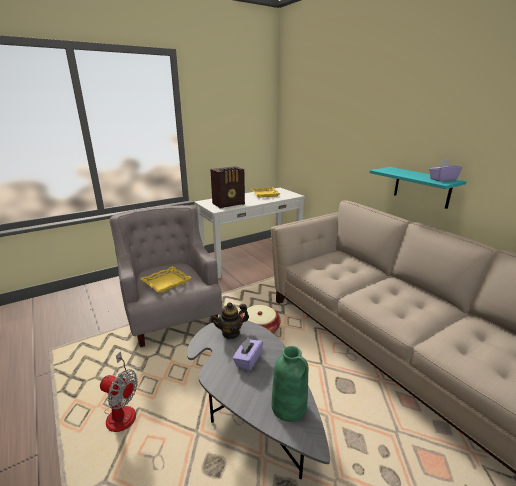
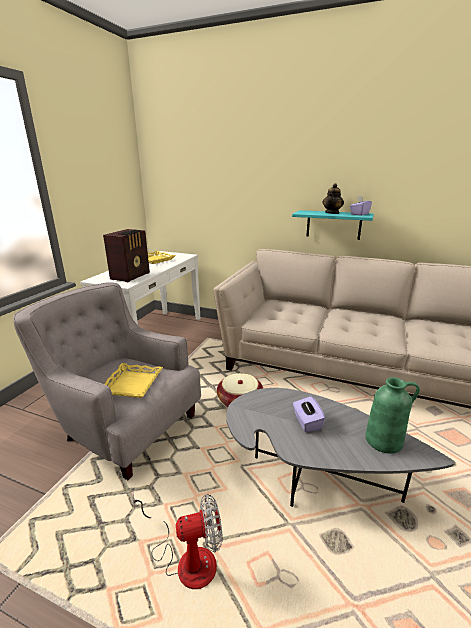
camera: 35 degrees left, 0 degrees up
teapot [211,302,249,339] -> teapot moved to [323,183,344,214]

